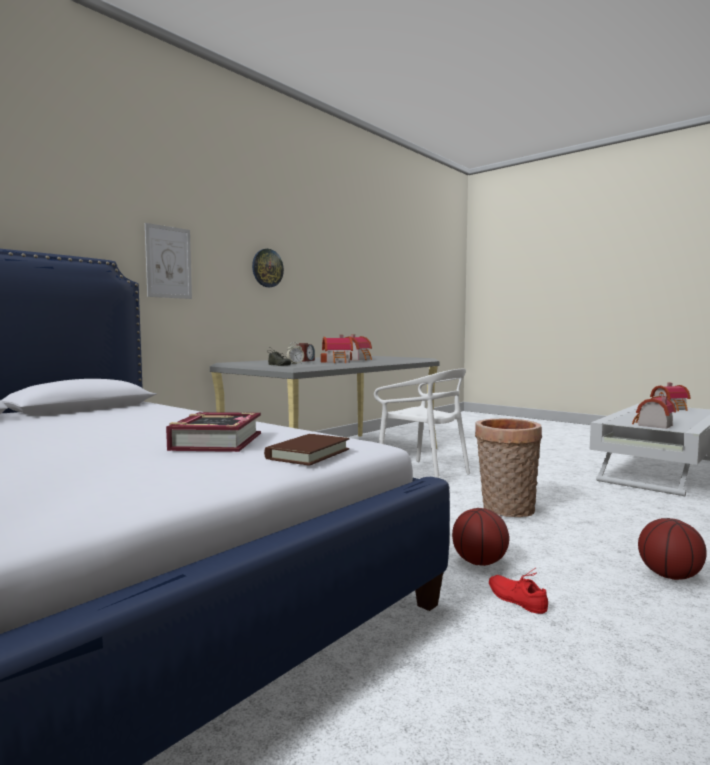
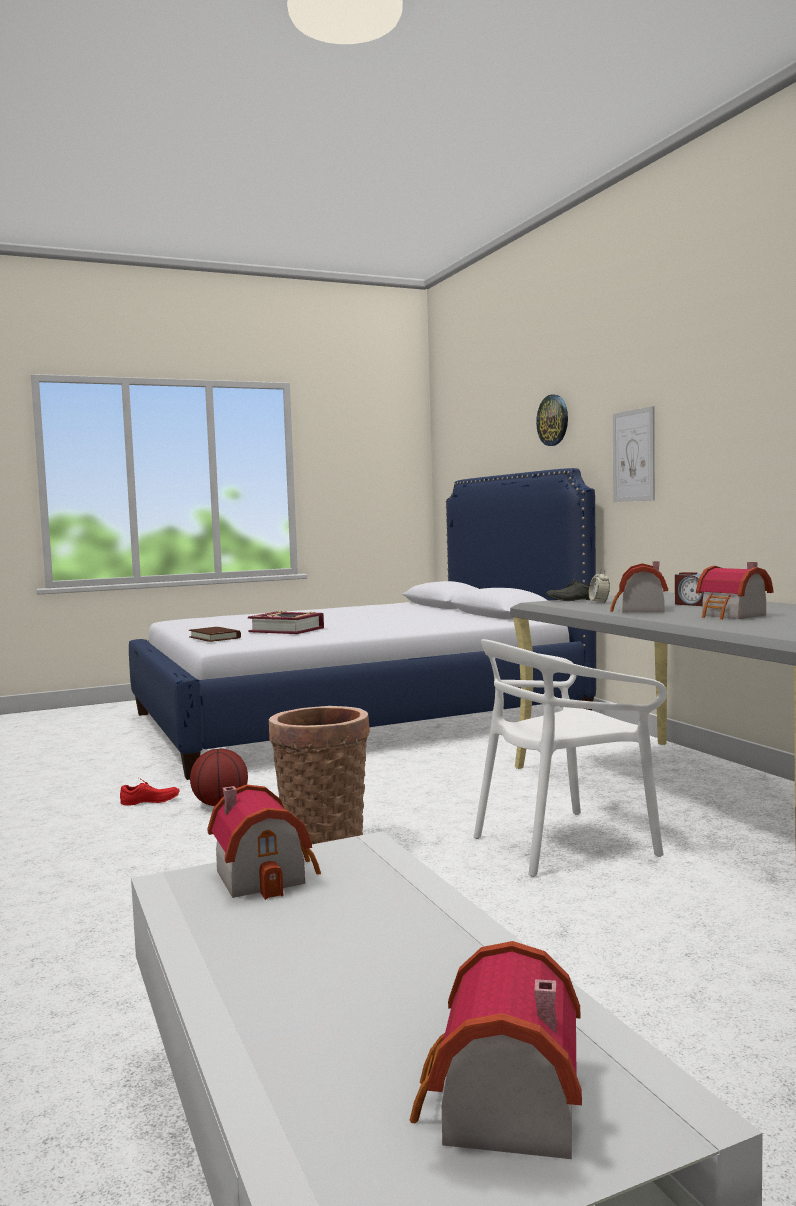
camera: 115 degrees right, 0 degrees up
wall clock [252,249,284,287] -> wall clock moved to [536,395,568,446]
basketball [638,518,707,580] -> none

